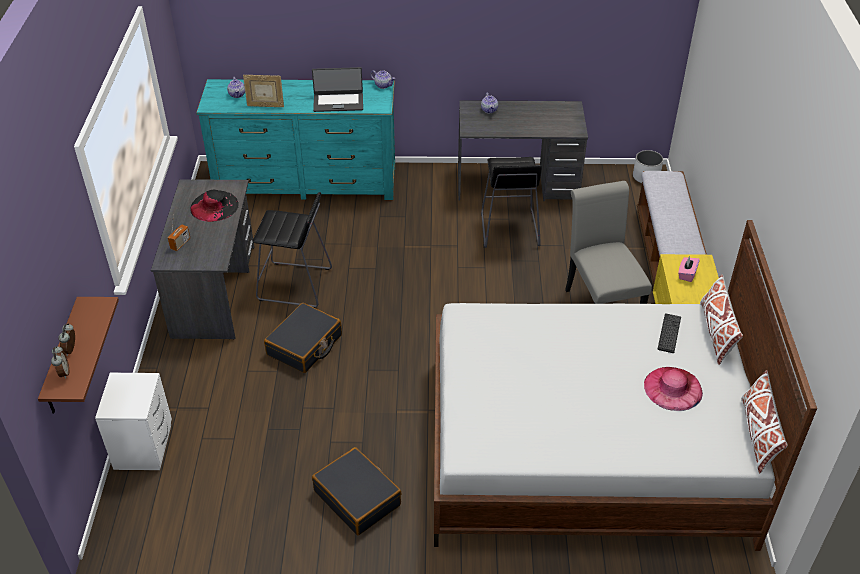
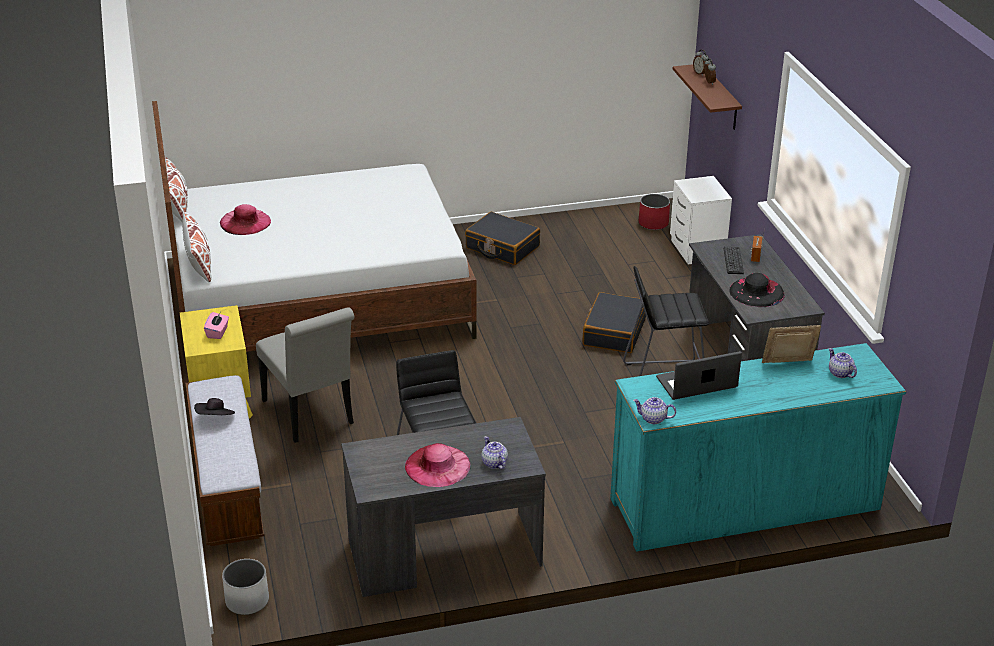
camera: 165 degrees right, 10 degrees down
keyboard [657,313,681,353] -> keyboard moved to [724,246,744,274]
none -> black hat [194,398,235,415]
none -> pink hat [405,443,471,487]
none -> red planter [639,194,670,230]

